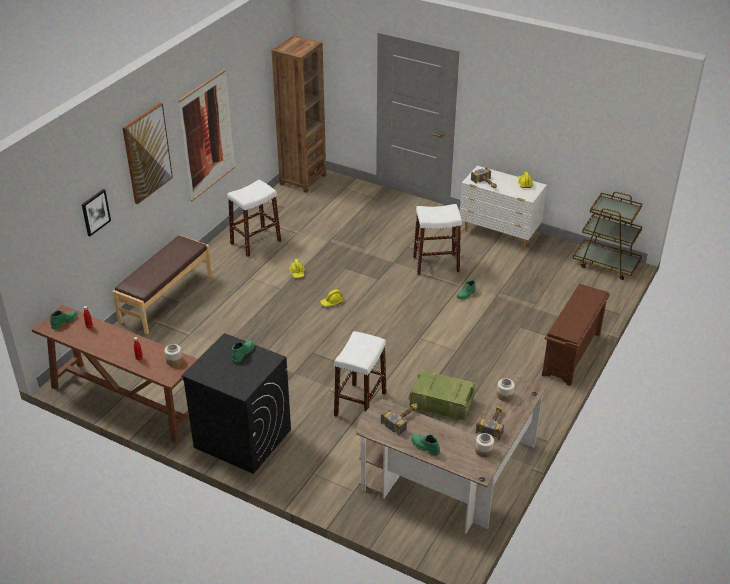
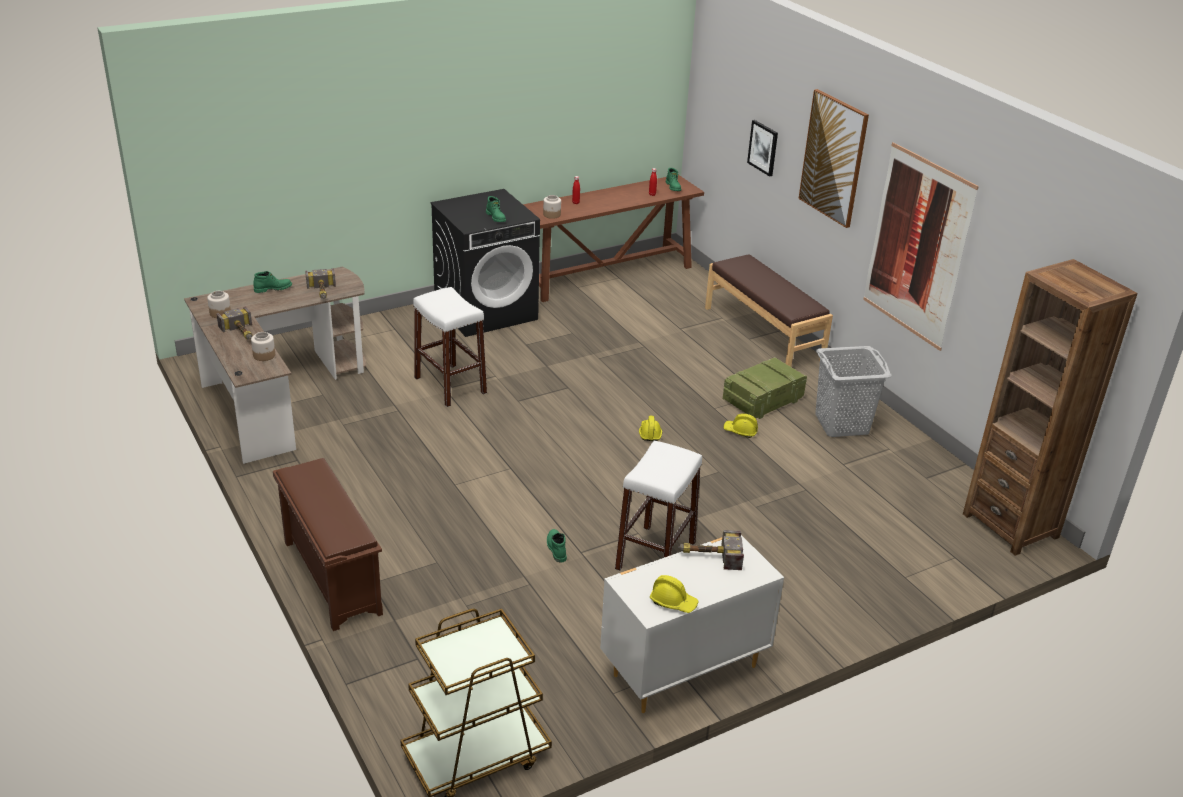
camera: 120 degrees right, 5 degrees down
white stool [227,180,281,257] -> grey laundry basket [815,346,891,437]
crate [409,370,476,420] -> crate moved to [723,357,807,419]

